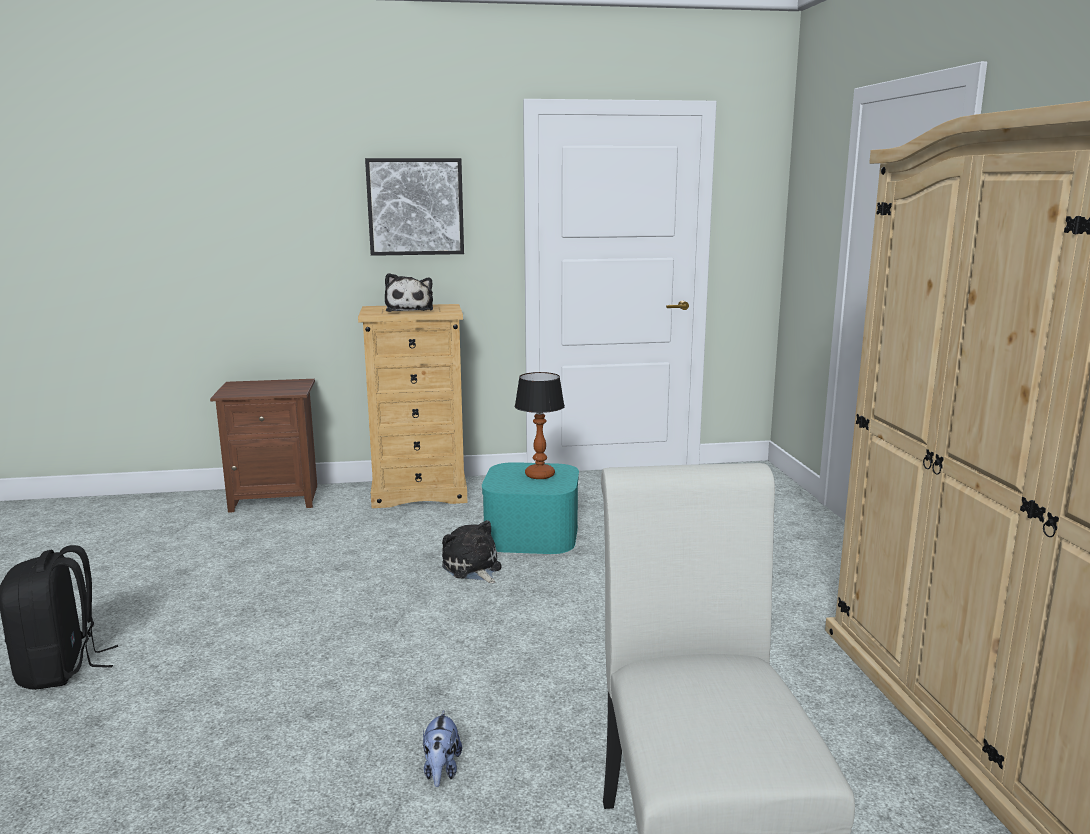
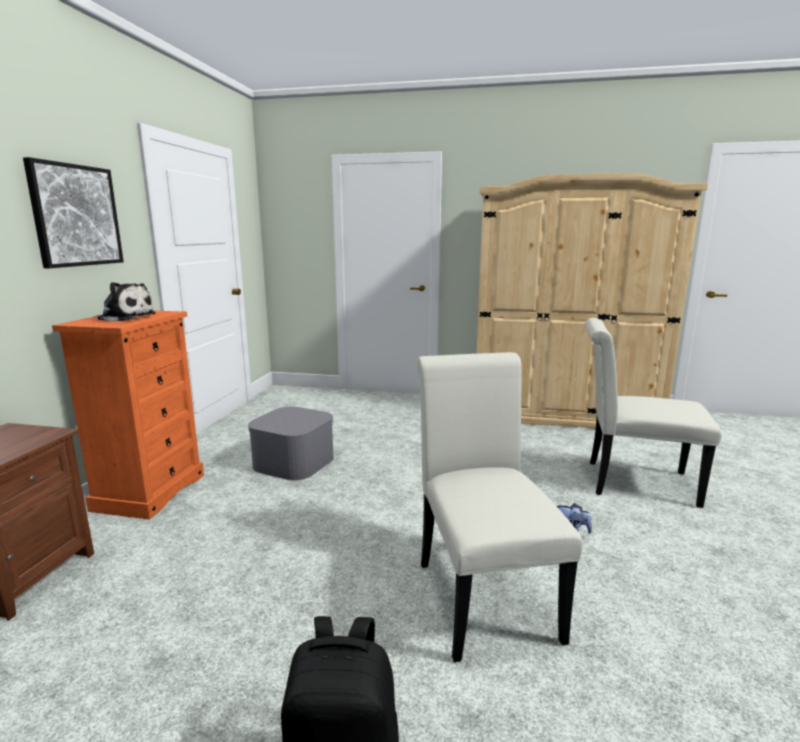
camera: 70 degrees left, 0 degrees up
beige dresser [358,304,467,508] -> orange dresser [52,311,204,519]
plush toy [442,520,502,583] -> none
turquoise storage box [482,462,579,554] -> grey storage box [248,406,334,480]
table lamp [515,372,565,479] -> none
none -> white chair [417,352,582,662]

